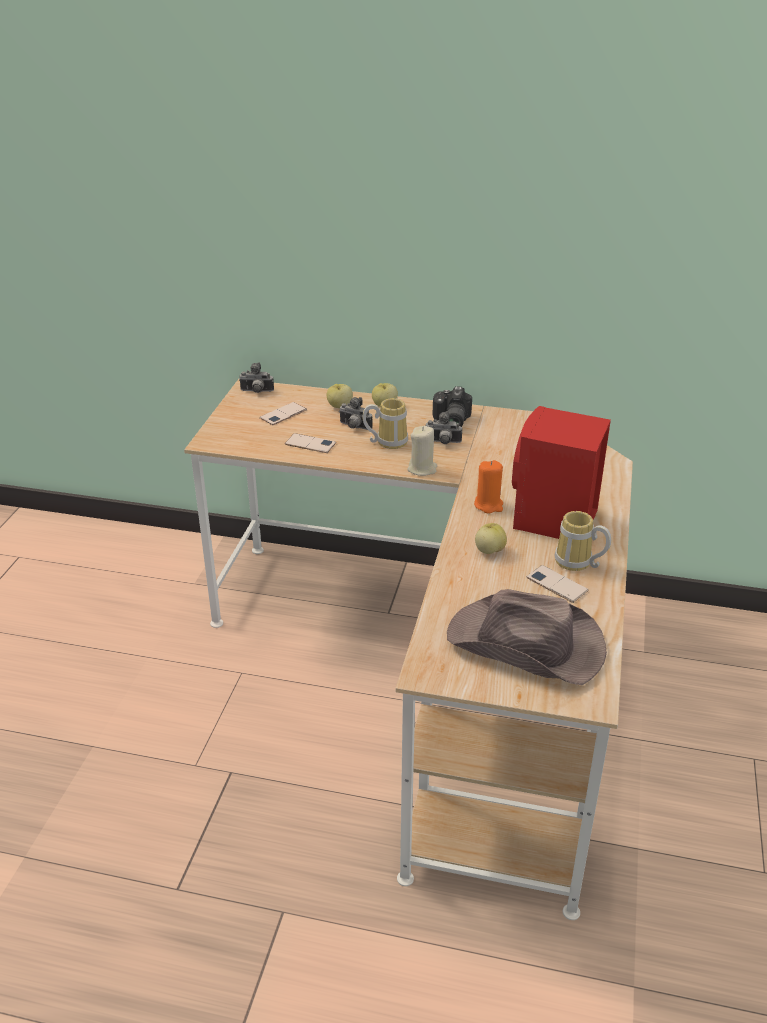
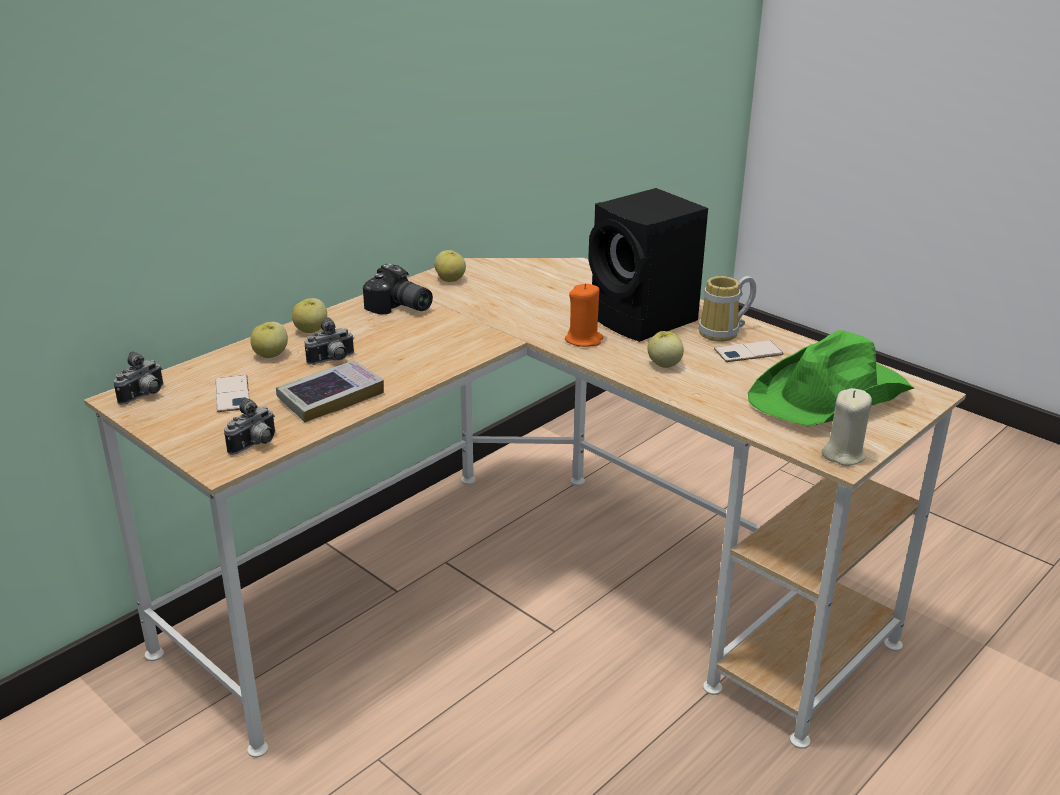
camera: 60 degrees left, 5 degrees down
phone [285,433,336,453] -> book [276,361,384,422]
mug [362,398,408,449] -> none
beige candle [407,426,437,476] -> beige candle moved to [821,388,872,466]
camera [426,411,462,444] -> camera moved to [224,397,275,454]
brown hat [447,589,607,686] -> green hat [748,330,914,426]
red speaker [512,406,611,539] -> black speaker [588,188,708,342]
none -> apple [434,250,466,282]

